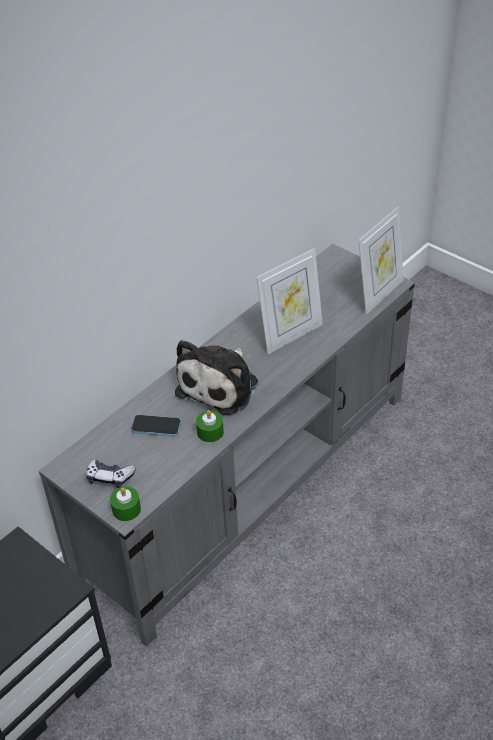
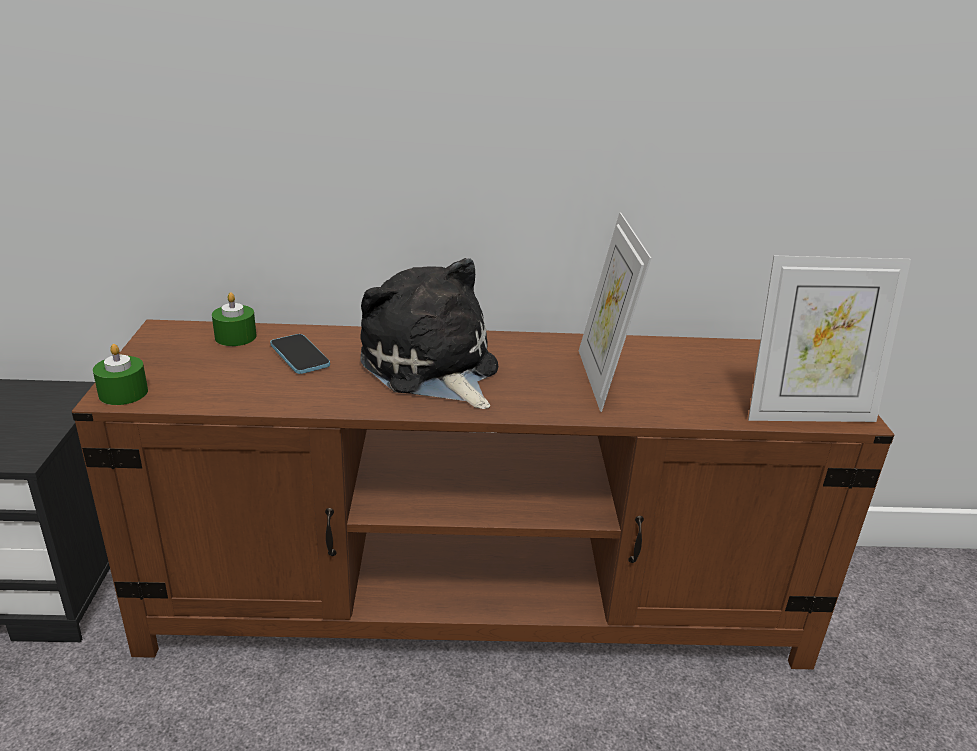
camera: 45 degrees right, 15 degrees down
grey tv stand [39,244,415,647] -> brown tv stand [72,319,894,669]
game controller [86,459,136,488] -> none
plush toy [175,340,258,415] -> plush toy turned 75 degrees clockwise [360,258,498,409]
green candle [196,410,224,442] -> green candle moved to [212,292,257,346]
picture frame [256,248,323,354] -> picture frame turned 75 degrees clockwise [579,212,651,412]

